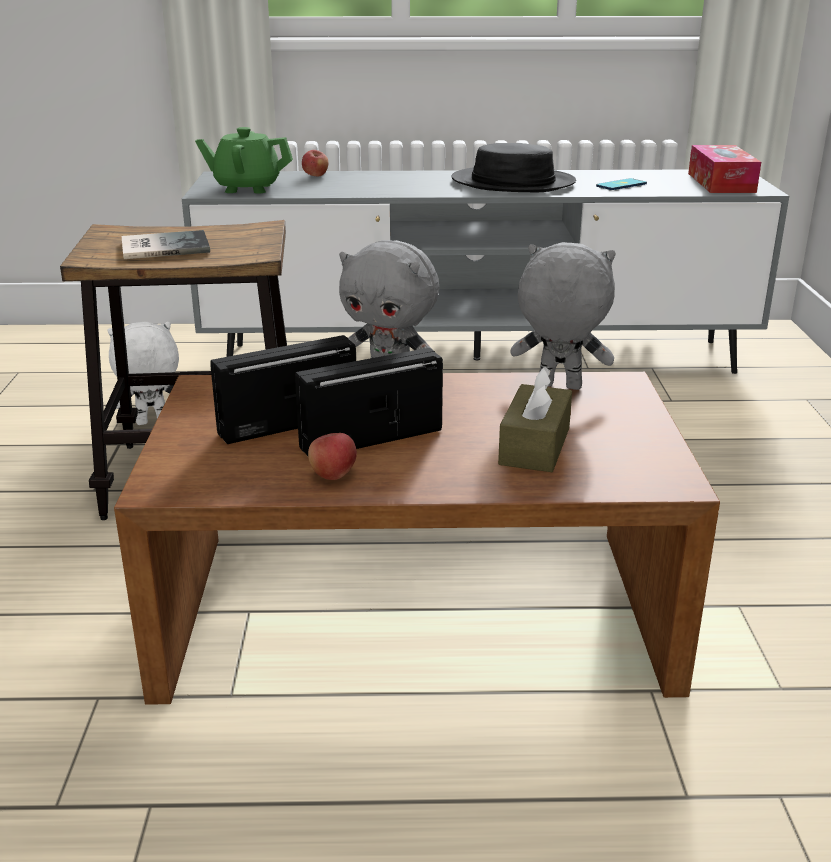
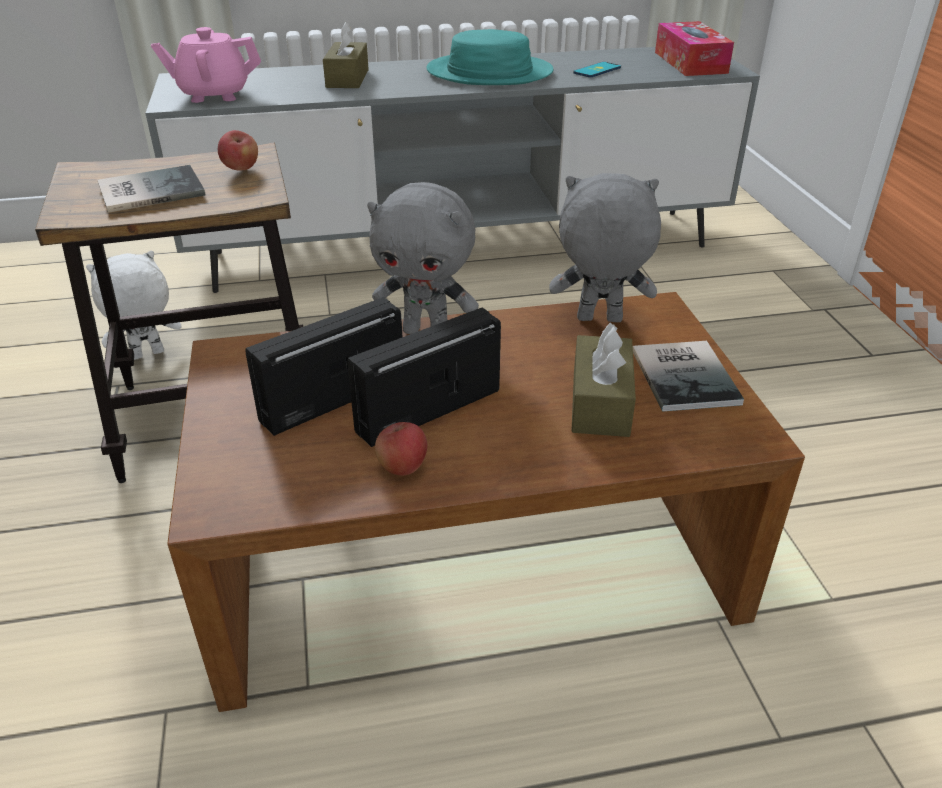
camera: 10 degrees left, 10 degrees up
green teapot [195,127,293,193] -> pink teapot [151,27,261,103]
apple [302,150,328,176] -> apple moved to [218,130,258,170]
black hat [451,143,576,192] -> turquoise hat [426,29,553,85]
none -> brown tissue box [323,22,369,88]
none -> book [633,341,744,412]

